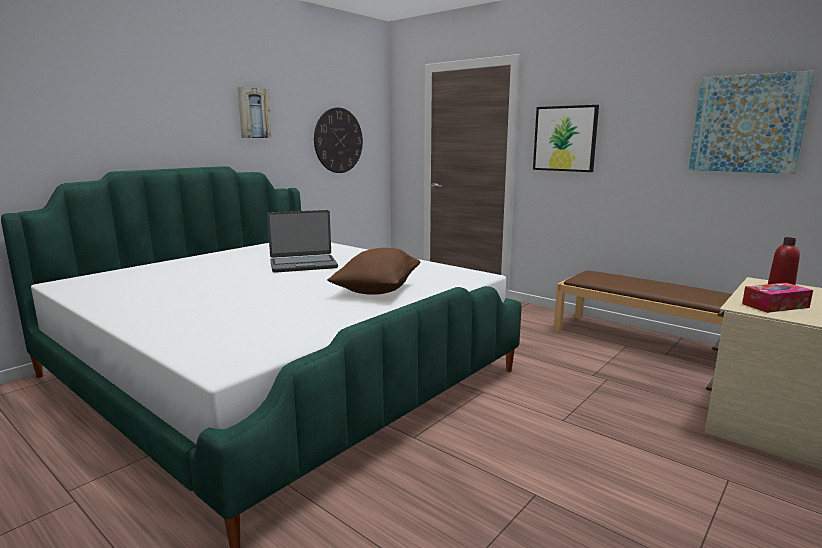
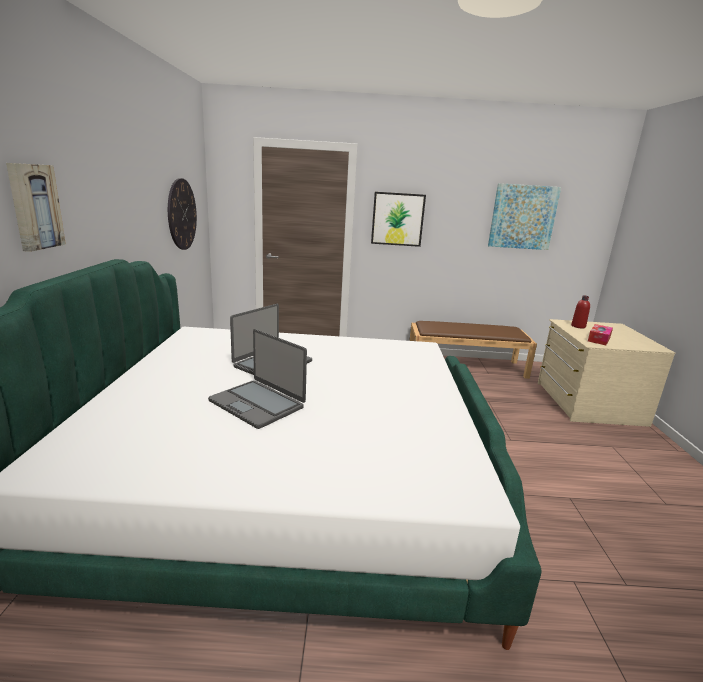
camera: 40 degrees left, 5 degrees up
picture [238,87,271,138] -> picture moved to [6,163,66,252]
brown pillow [327,248,420,295] -> none
none -> laptop [208,329,307,429]

